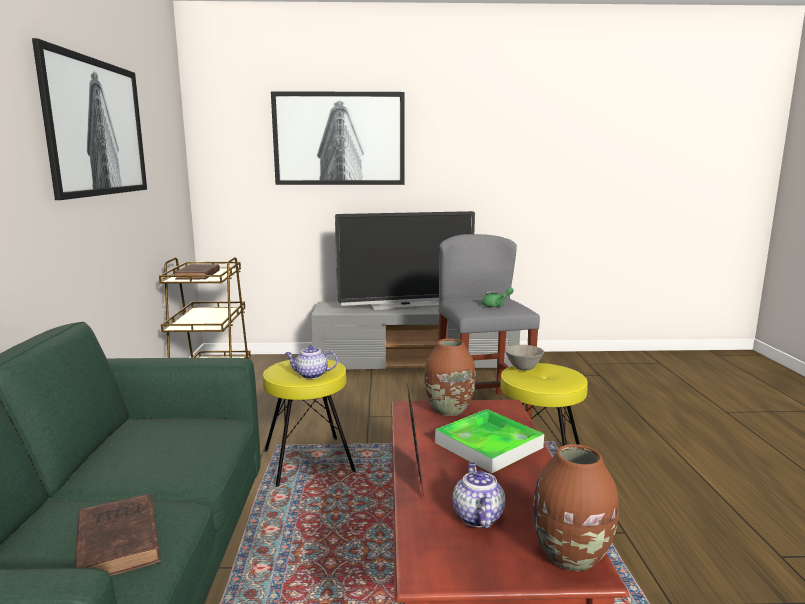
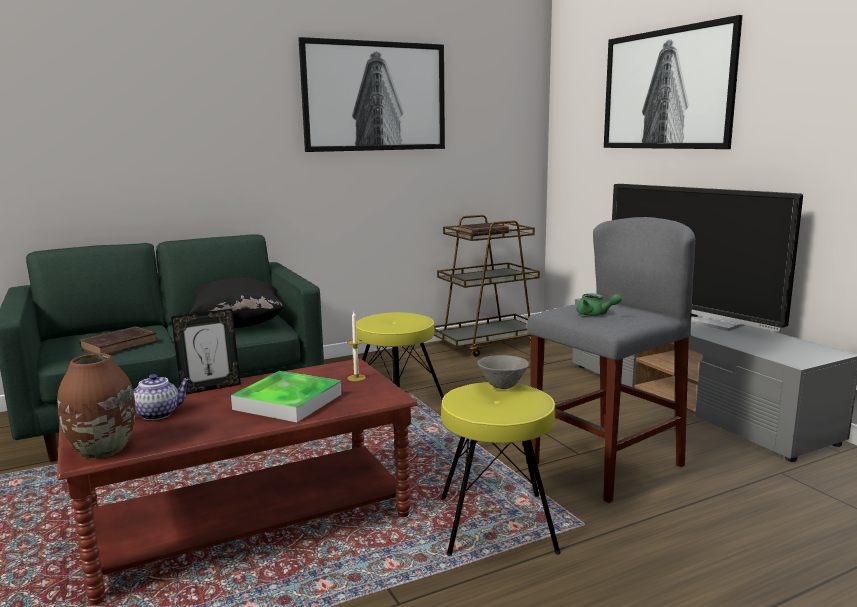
camera: 65 degrees right, 0 degrees up
teapot [285,345,338,379] -> none
brown vase [424,339,476,416] -> candle [347,311,366,381]
none -> black pillow [190,278,284,328]

